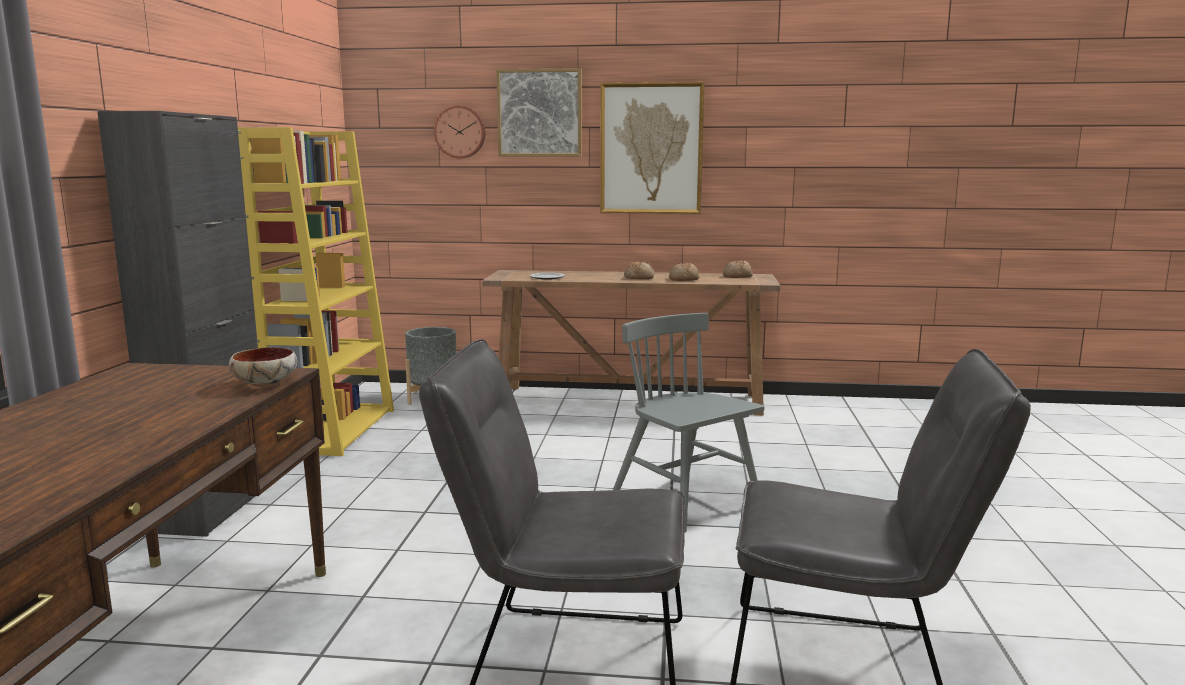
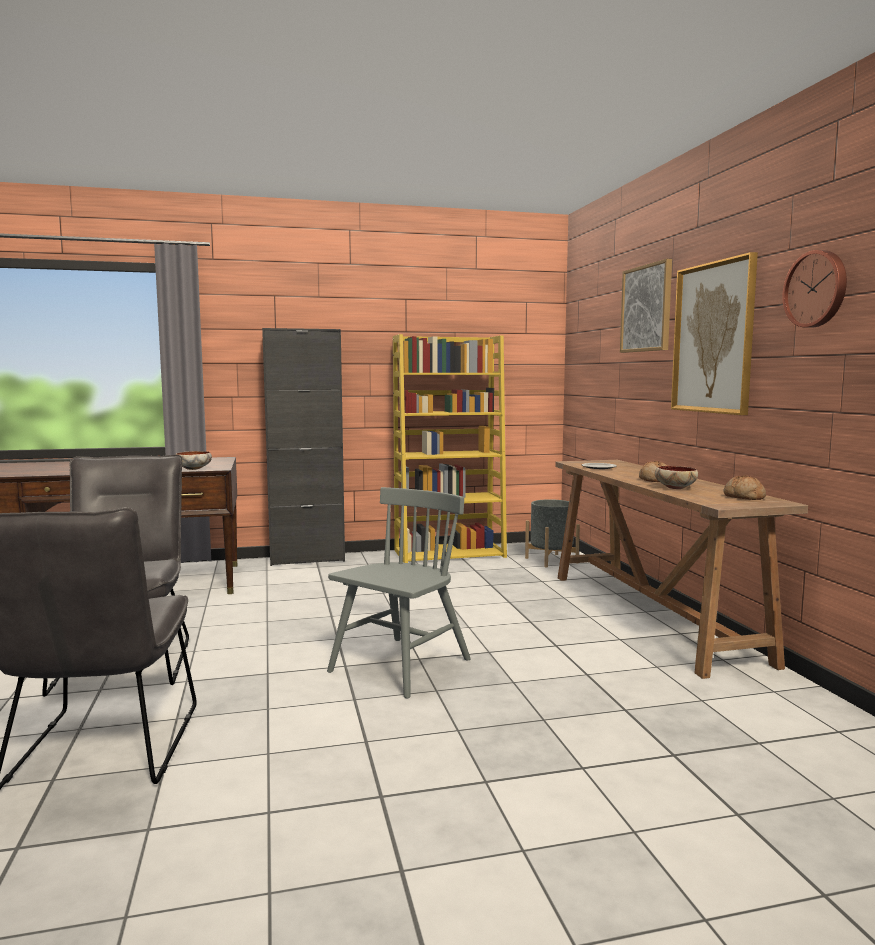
camera: 70 degrees right, 5 degrees down
wall clock [434,105,485,158] -> wall clock moved to [782,250,847,328]
bread [669,263,699,281] -> bowl [655,466,698,489]

